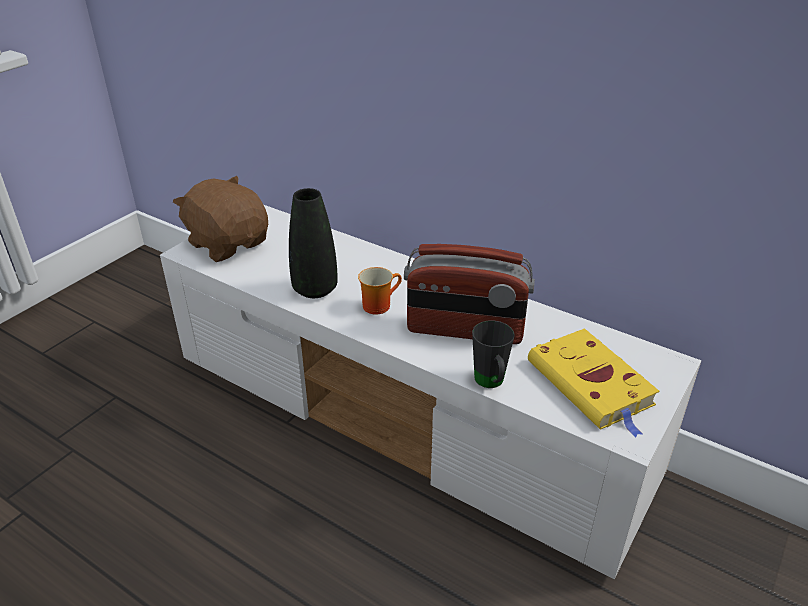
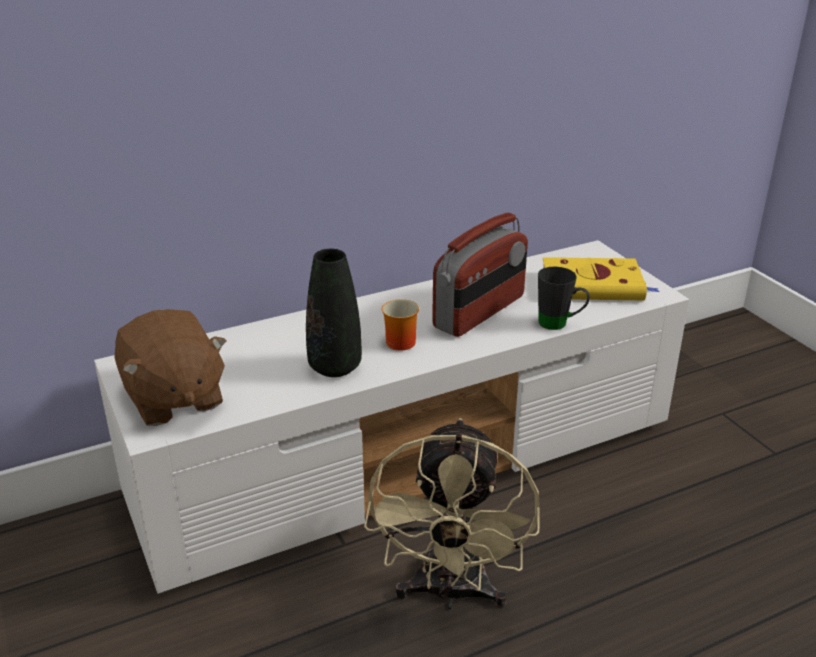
camera: 60 degrees left, 5 degrees down
brown plush toy [173,176,268,262] -> brown plush toy turned 105 degrees counterclockwise [114,309,227,426]
none -> beige fan [364,418,540,609]

